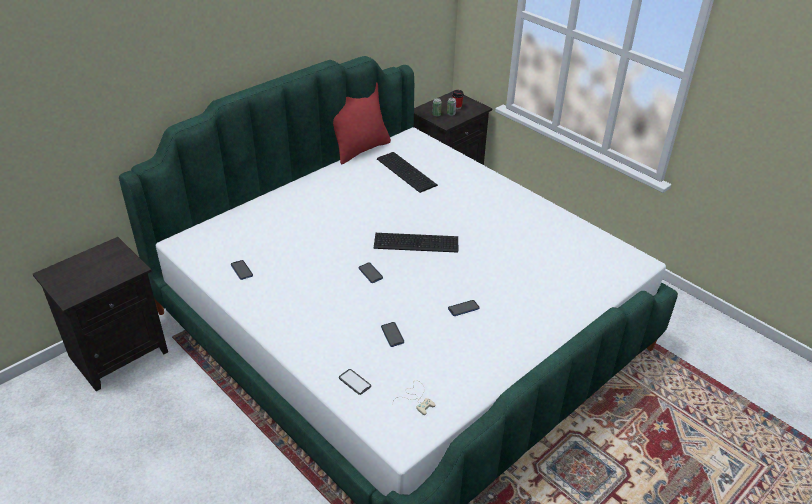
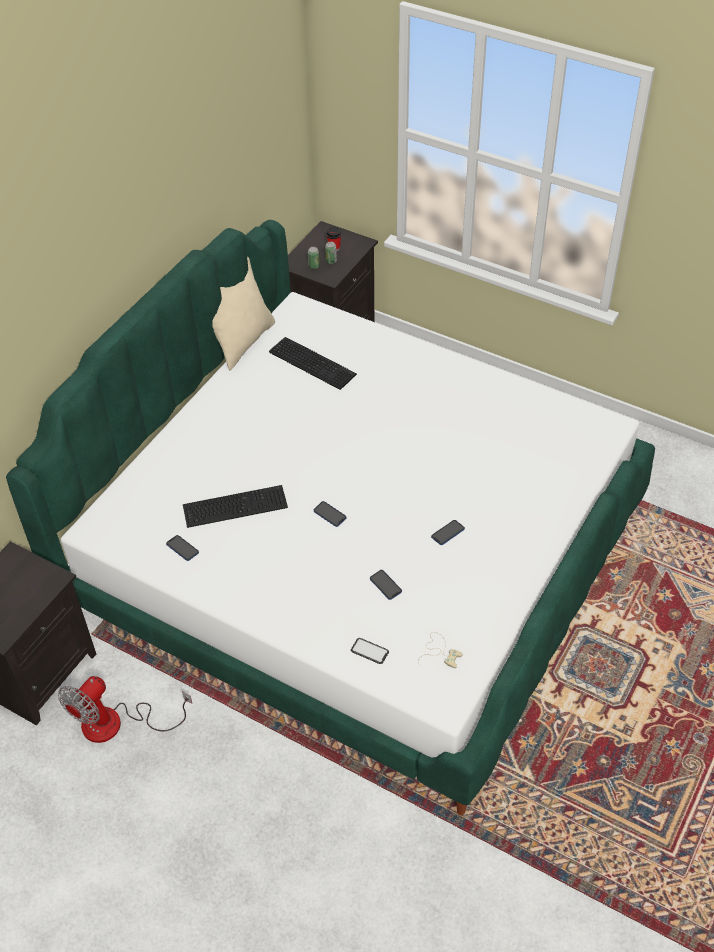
camera: 15 degrees left, 10 degrees up
red pillow [333,82,391,164] -> beige pillow [212,256,275,370]
keyboard [374,233,458,253] -> keyboard moved to [183,485,288,528]
none -> fan [58,676,192,743]

